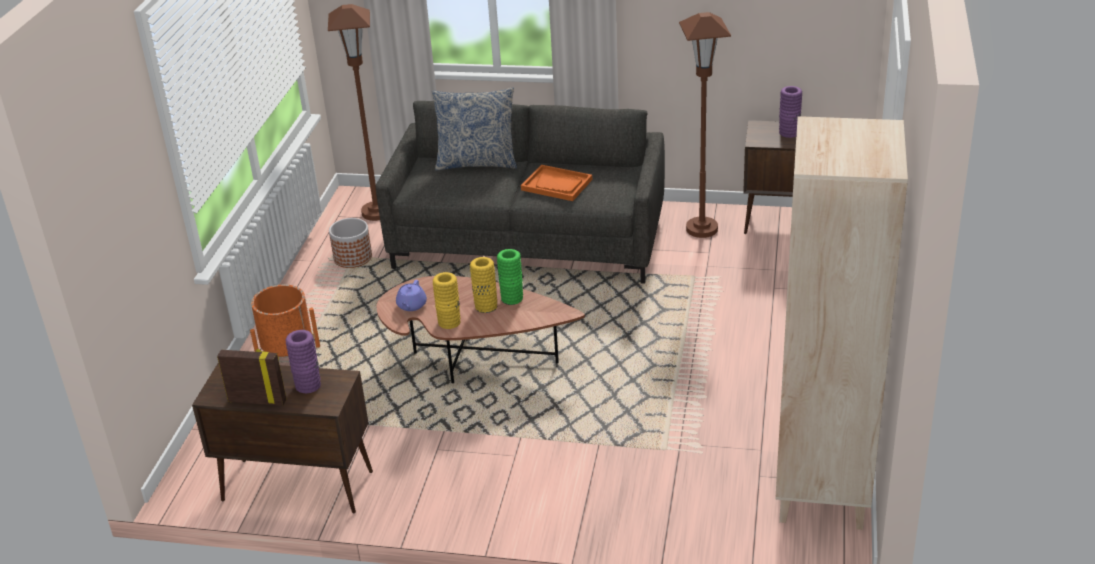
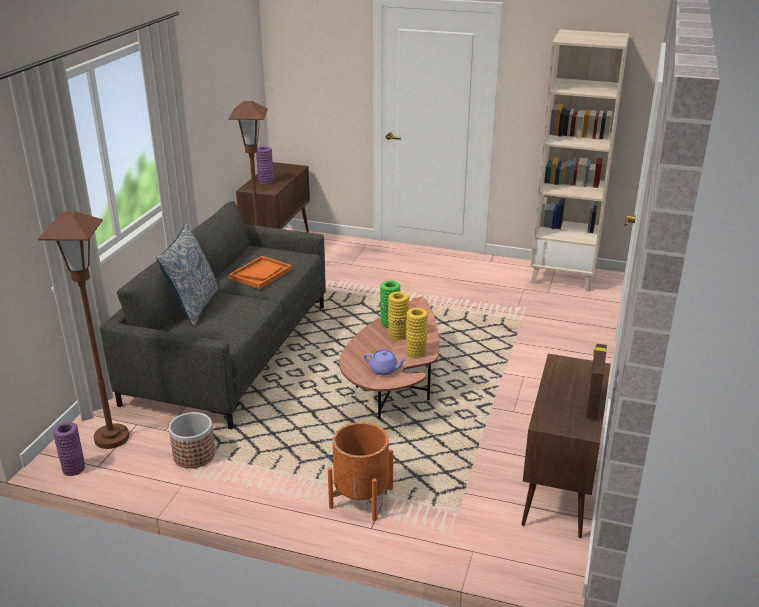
camera: 85 degrees left, 5 degrees down
purple vase [285,330,321,394] -> purple vase moved to [53,422,85,476]

